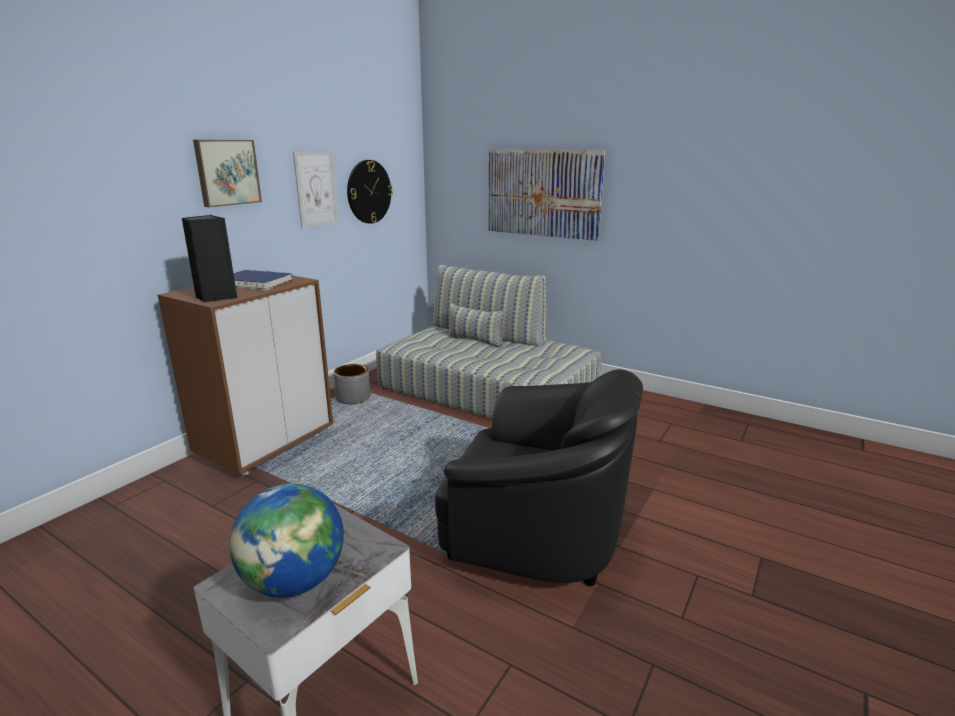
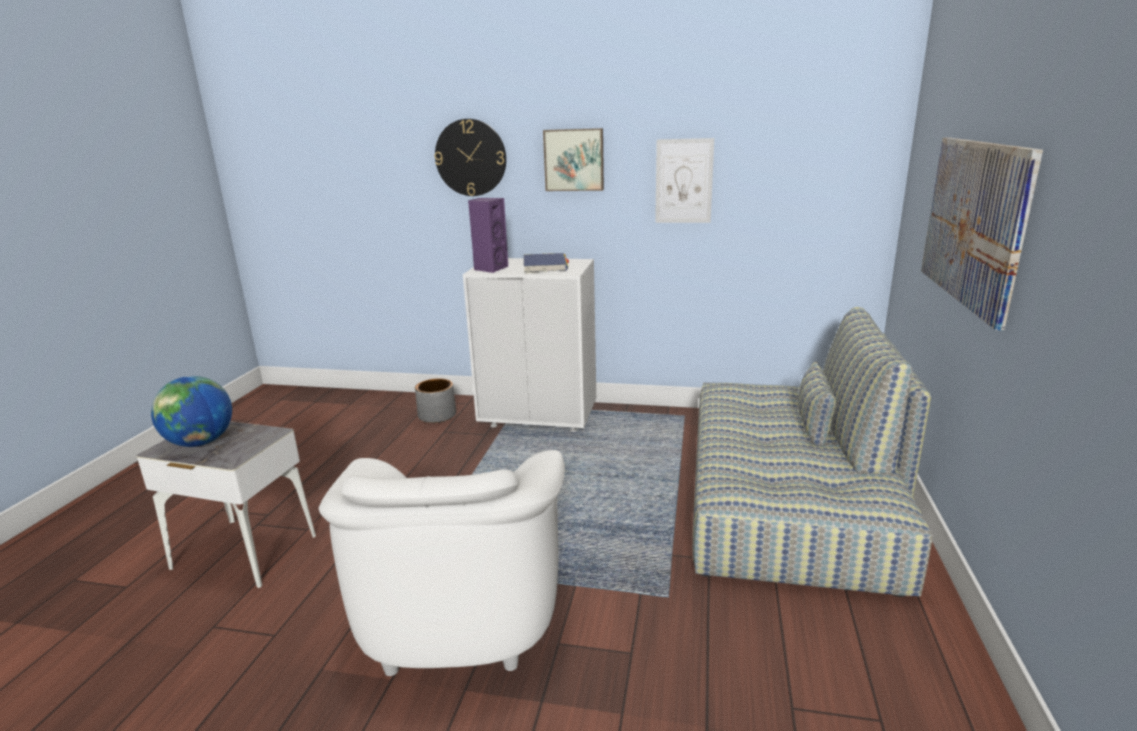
camera: 70 degrees right, 0 degrees up
brown cabinet [158,271,333,475] -> white cabinet [463,258,596,432]
black speaker [182,215,237,302] -> purple speaker [468,198,508,273]
grey planter [333,364,370,404] -> grey planter moved to [415,378,456,423]
wall clock [347,160,393,224] -> wall clock moved to [434,119,506,196]
black armchair [435,369,643,586] -> white armchair [319,450,565,676]

